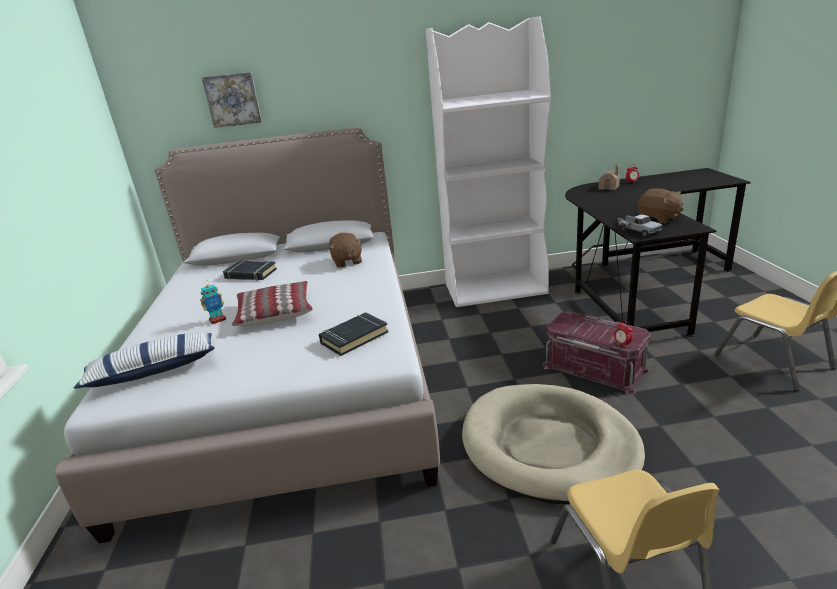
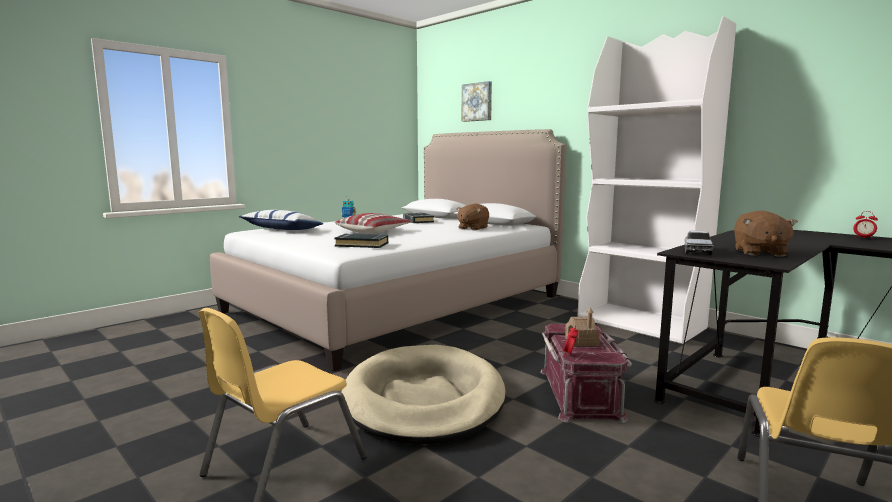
camera: 50 degrees right, 15 degrees down
toy house [598,163,620,190] -> toy house moved to [565,308,600,347]

